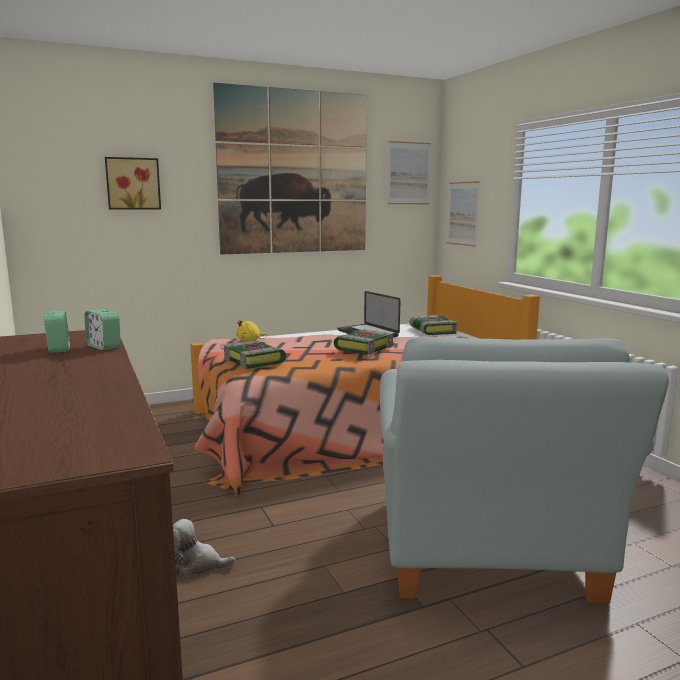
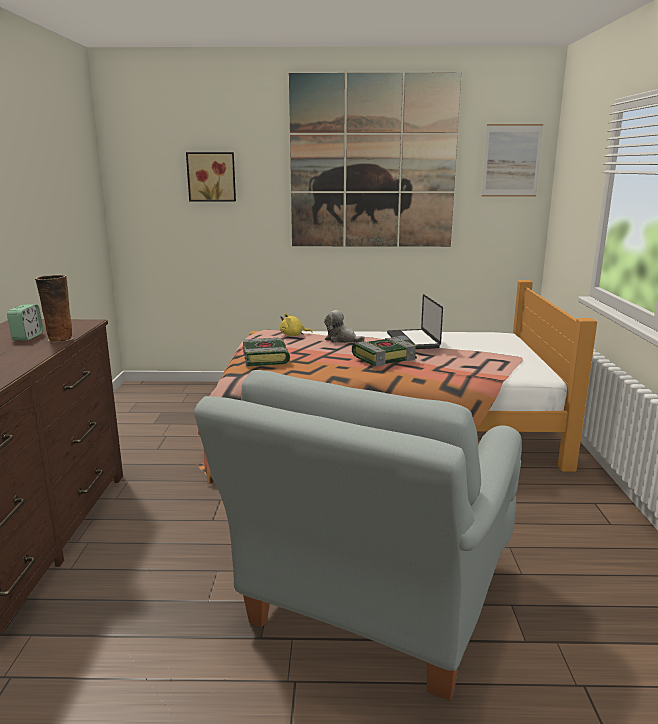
camera: 25 degrees right, 5 degrees up
alarm clock [84,309,121,350] -> vase [35,275,74,343]
plush toy [173,519,236,577] -> plush toy moved to [324,310,365,343]
book [410,315,457,335] -> none
picture [447,181,480,247] -> none

